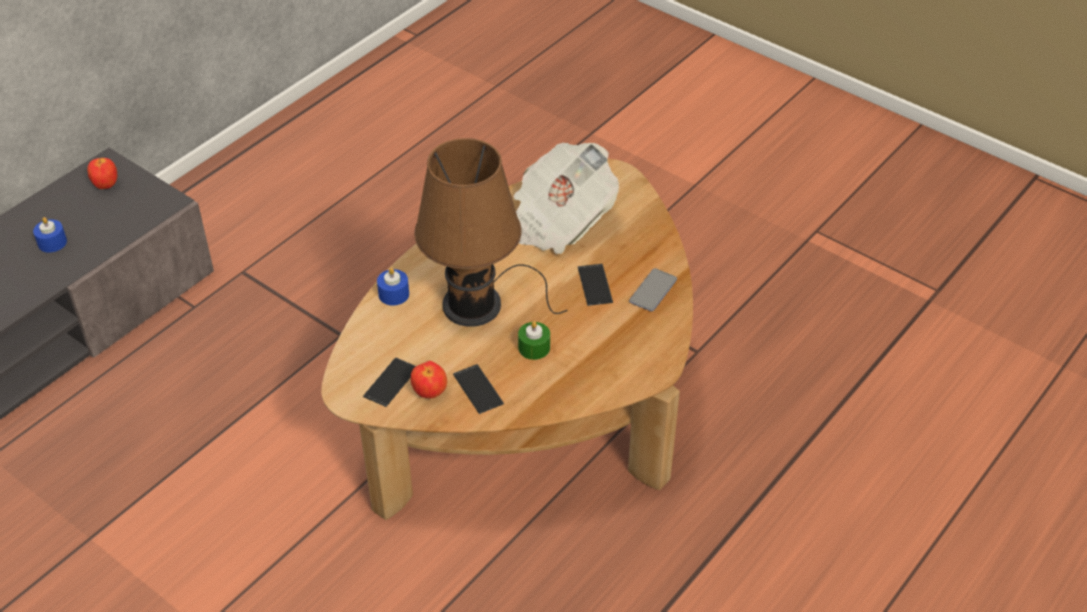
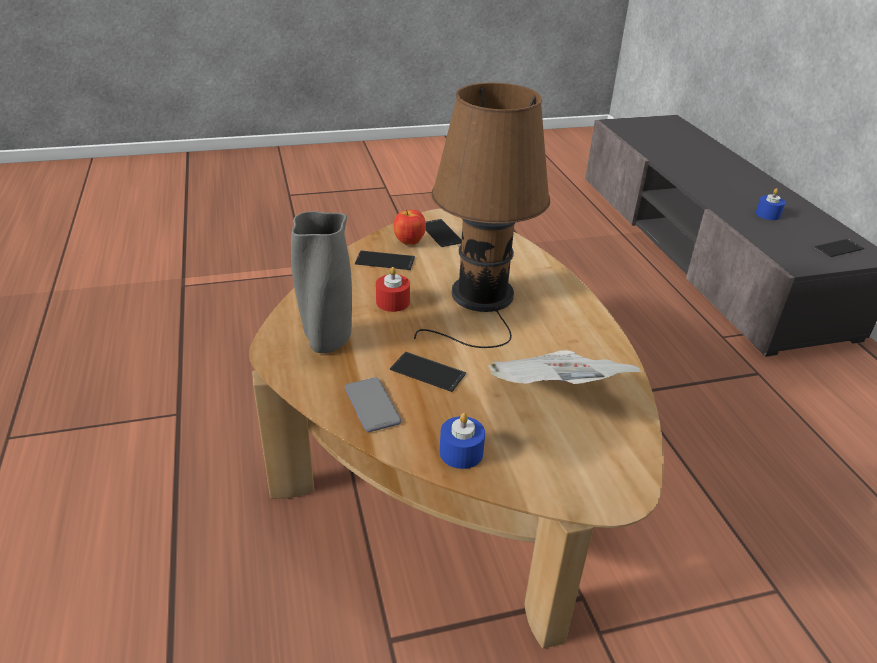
camera: 125 degrees right, 10 degrees down
apple [87,158,117,189] -> phone [814,239,865,257]
blue candle [377,268,409,306] -> blue candle moved to [440,413,485,469]
green candle [518,321,550,360] -> red candle [376,267,410,312]
none -> grey vase [291,211,352,353]

